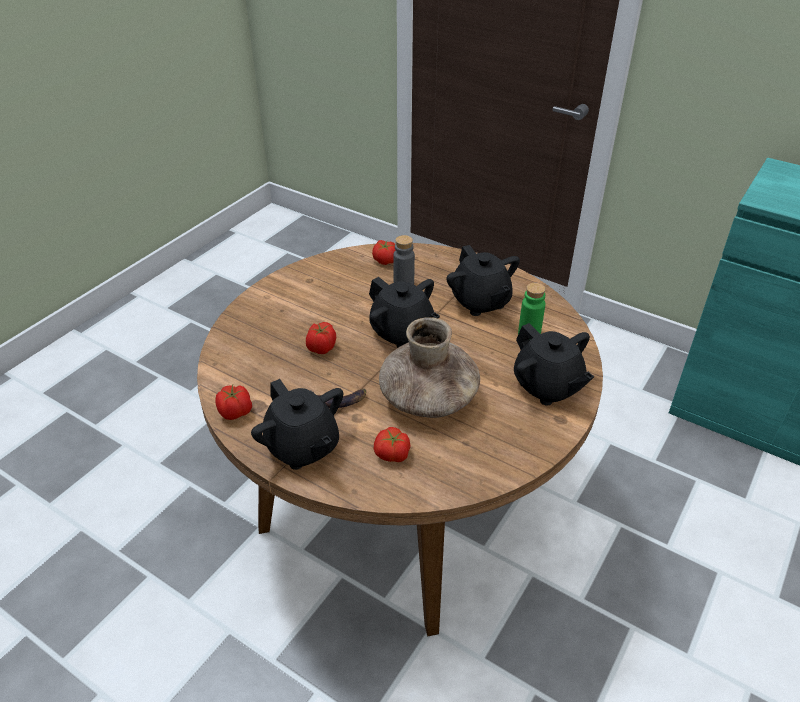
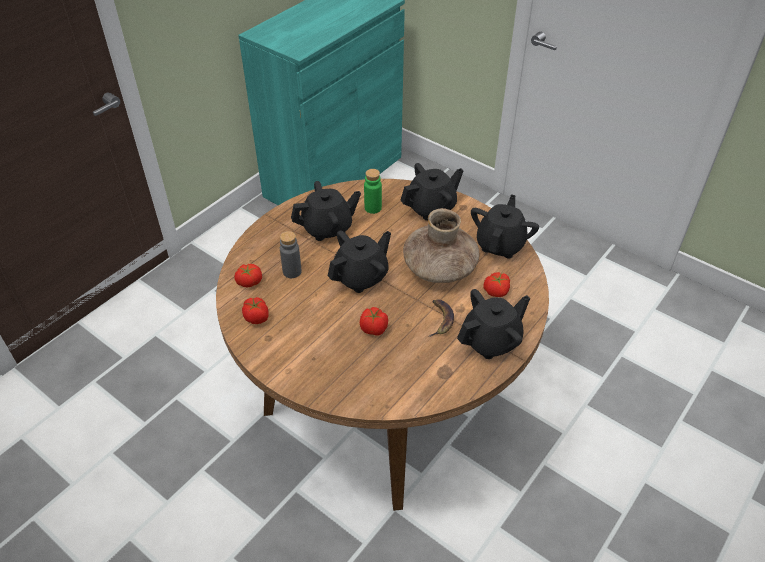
camera: 85 degrees left, 5 degrees up
tomato [215,385,252,420] -> tomato moved to [242,297,269,324]
none -> black teapot [471,194,539,259]

